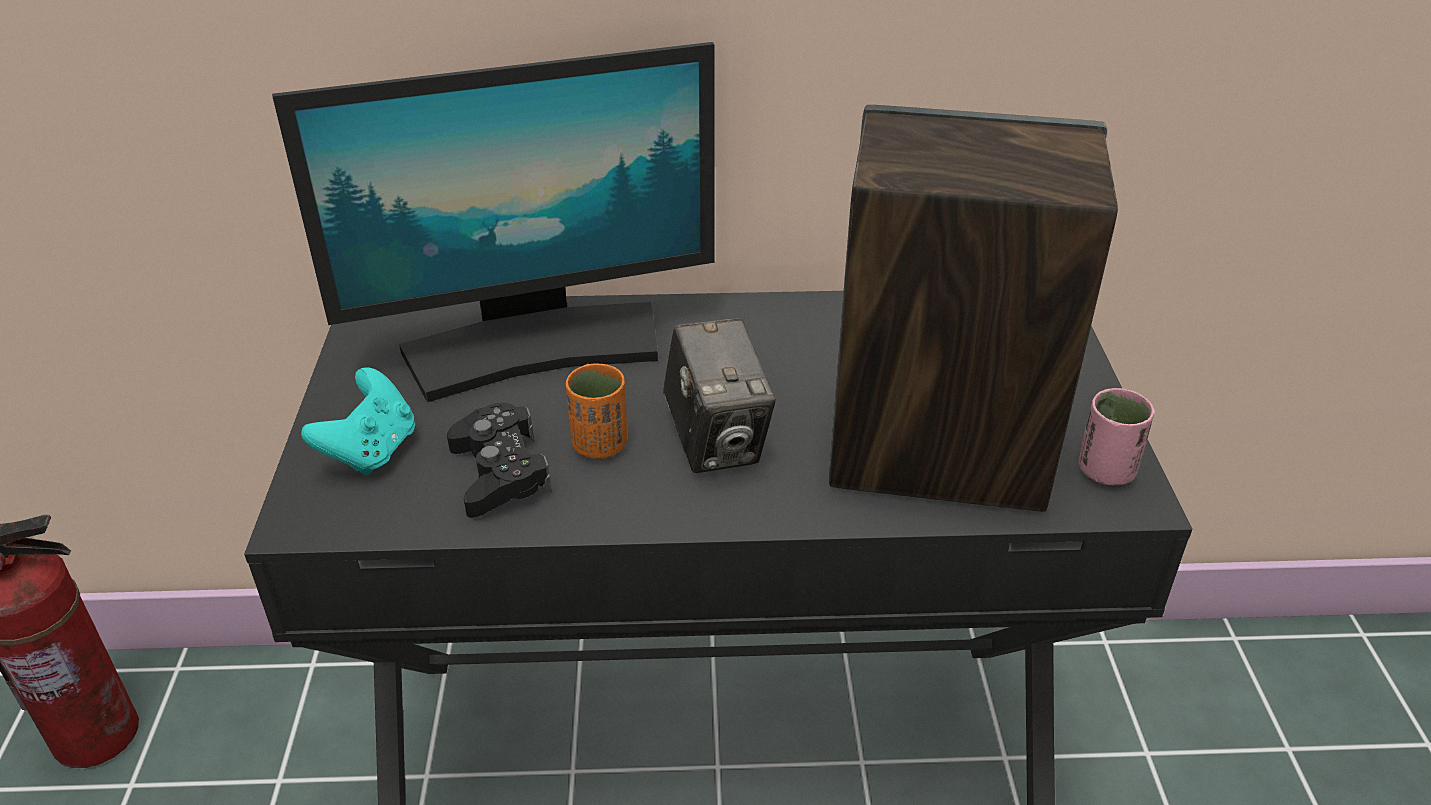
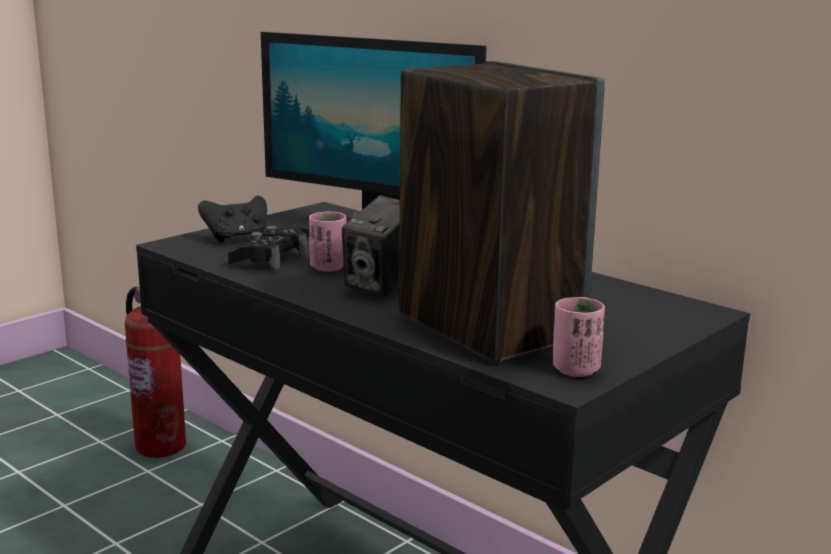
camera: 45 degrees right, 20 degrees down
turquoise game controller [301,368,415,476] -> black game controller [198,196,267,243]
orange cup [566,363,627,459] -> pink cup [309,211,347,272]

